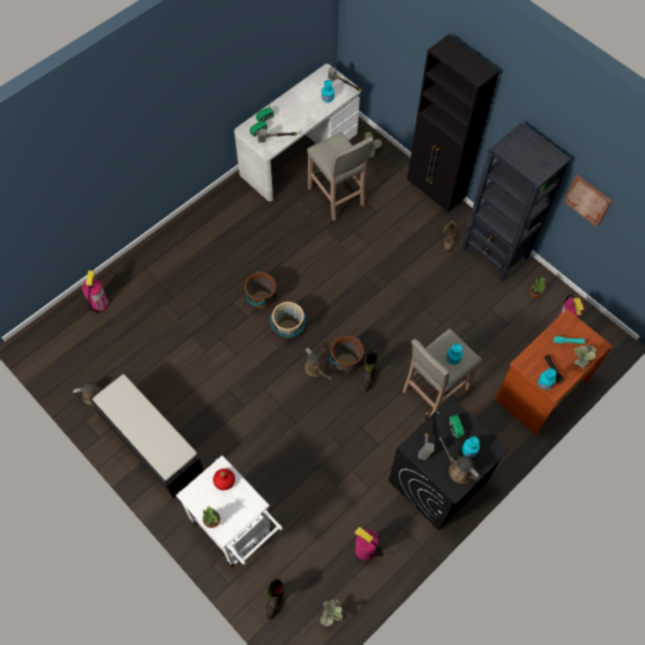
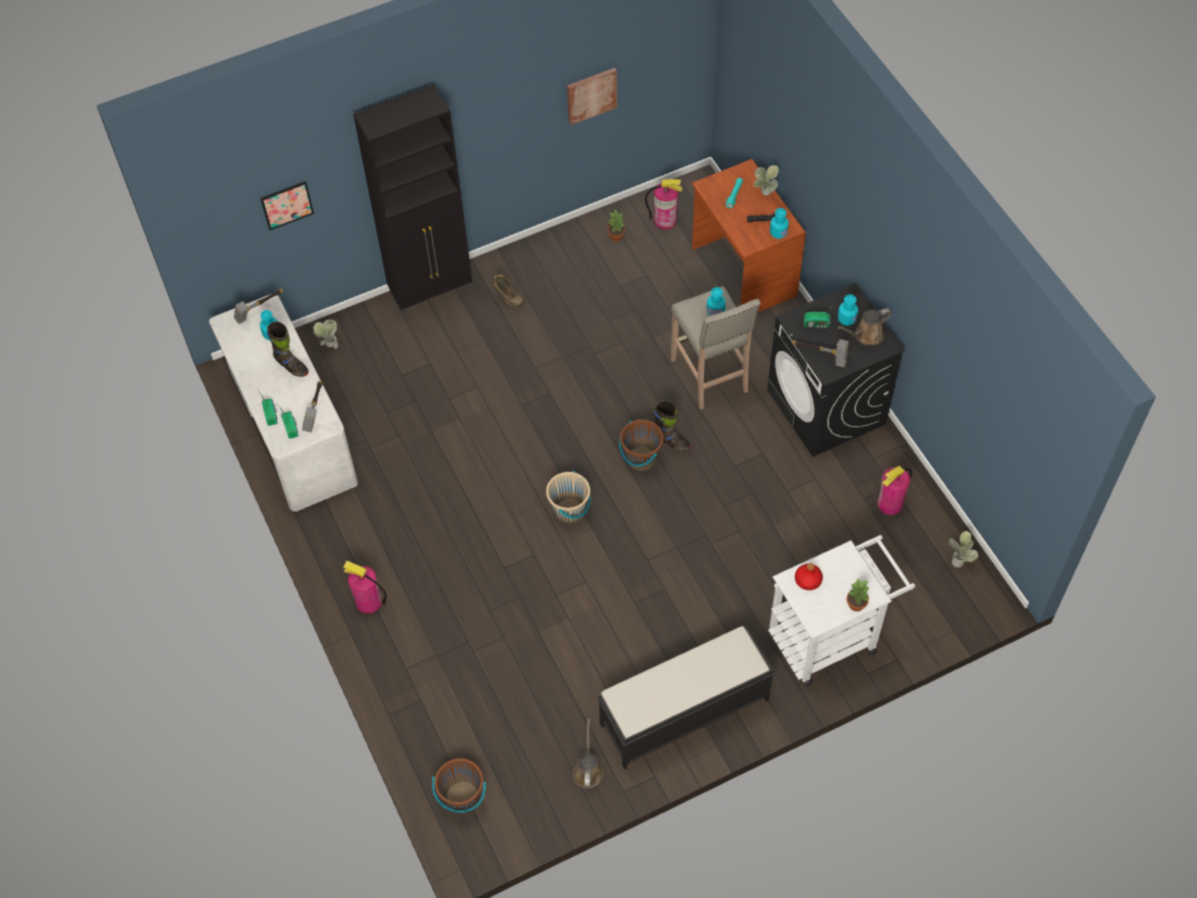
camera: 70 degrees left, 5 degrees down
fire extinguisher [82,270,109,314] -> fire extinguisher moved to [343,561,387,614]
brown bucket [245,271,276,309] -> brown bucket moved to [432,758,486,813]
black boot [265,579,283,620] -> black boot moved to [267,321,309,377]
brown watering can [305,348,332,380] -> none
beige stool [307,132,373,221] -> none
black bookcase [462,122,571,282] -> none
none -> picture [260,181,314,230]

